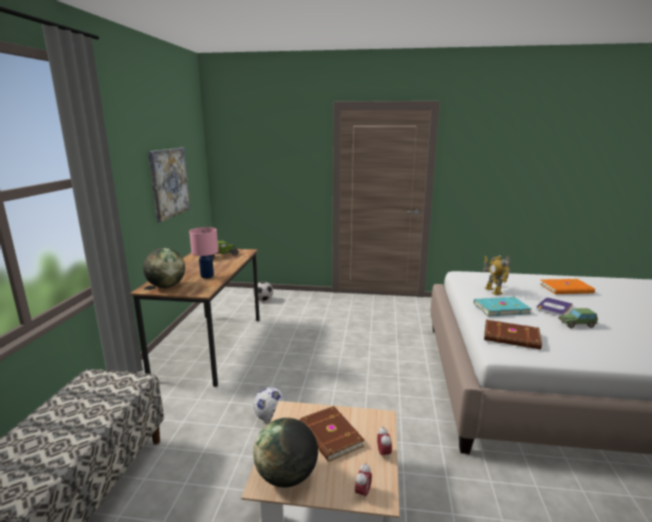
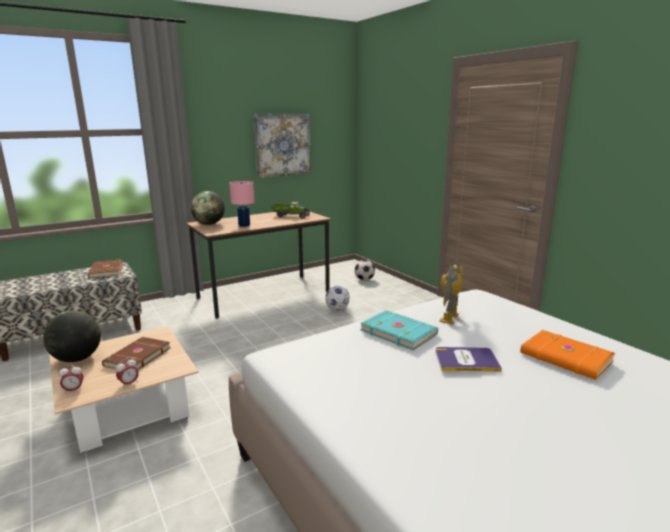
camera: 50 degrees right, 0 degrees up
football [253,387,286,421] -> football moved to [325,286,350,310]
brown book [484,320,542,350] -> brown book moved to [88,259,123,278]
toy car [558,308,598,328] -> none

